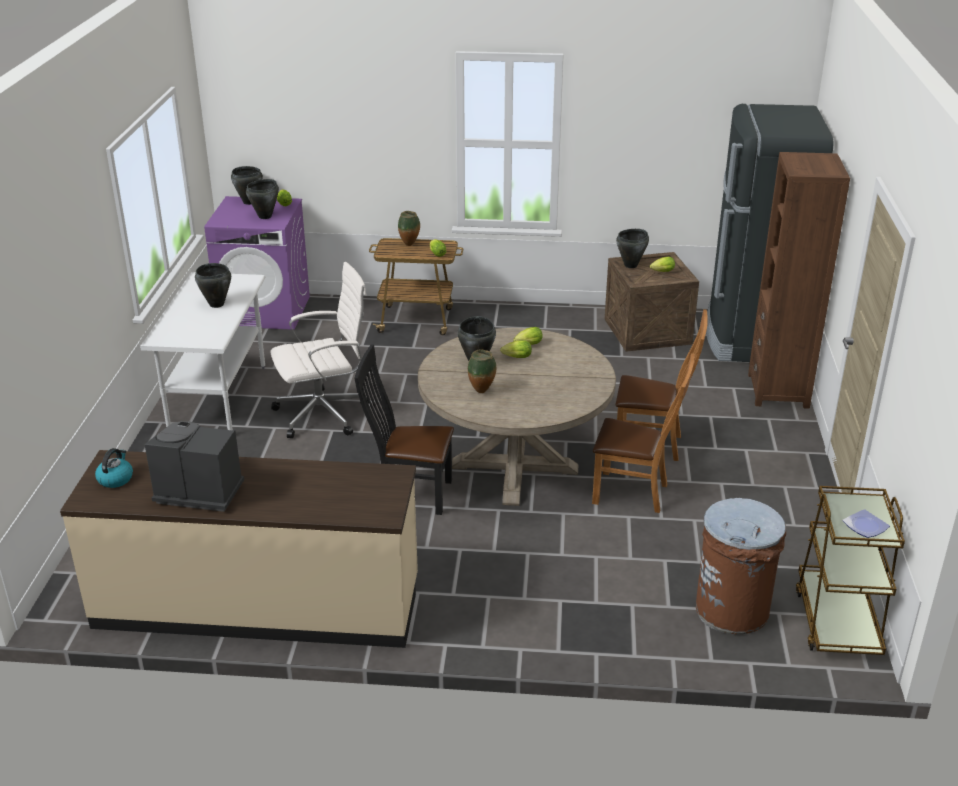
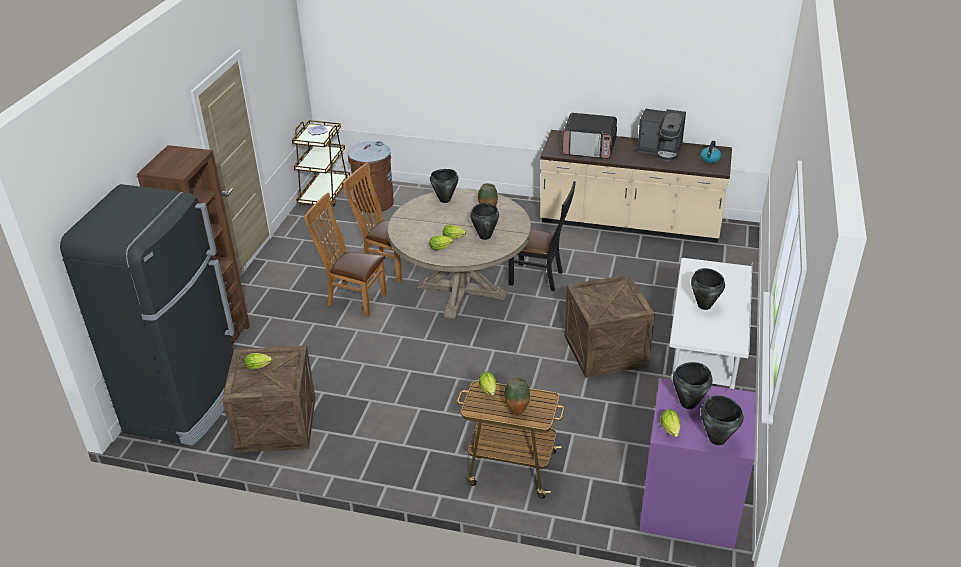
camera: 170 degrees left, 5 degrees up
white office chair [270,262,369,438] -> crate [564,274,655,378]
black cooking pot [616,229,649,268] -> black cooking pot moved to [430,169,459,203]
none -> microwave [562,113,617,159]

